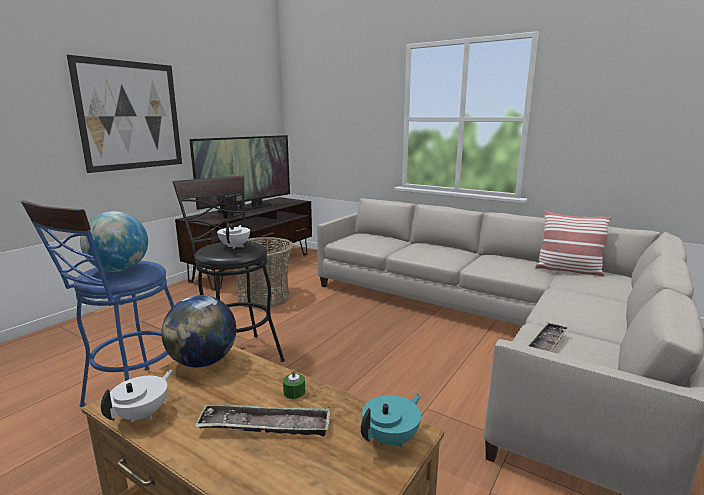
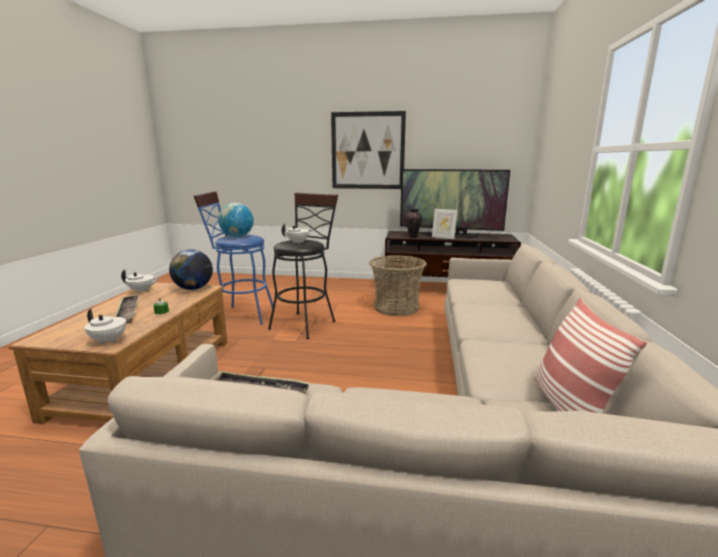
camera: 65 degrees right, 0 degrees up
turquoise teapot [361,394,421,448] -> white teapot [84,309,126,344]
none -> picture frame [432,209,457,239]

